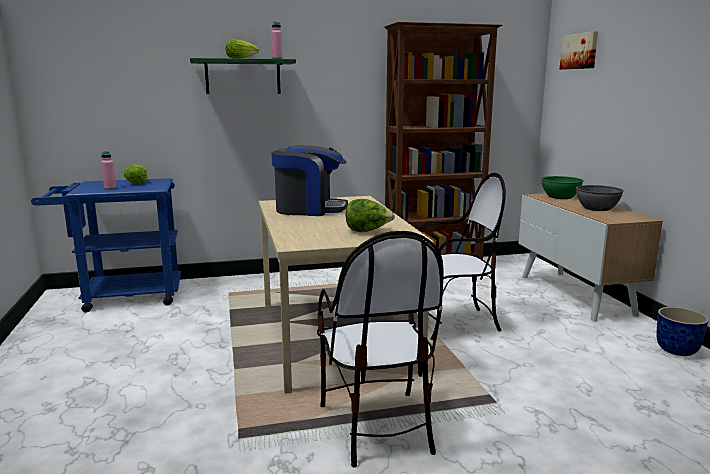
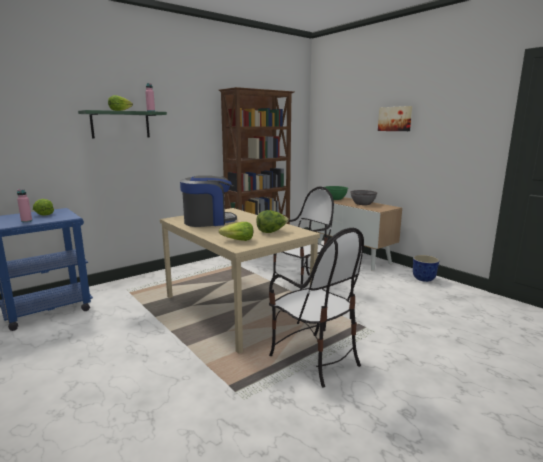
camera: 25 degrees left, 0 degrees up
picture [560,31,598,70] -> picture moved to [378,106,412,131]
none -> lettuce [219,222,253,241]

